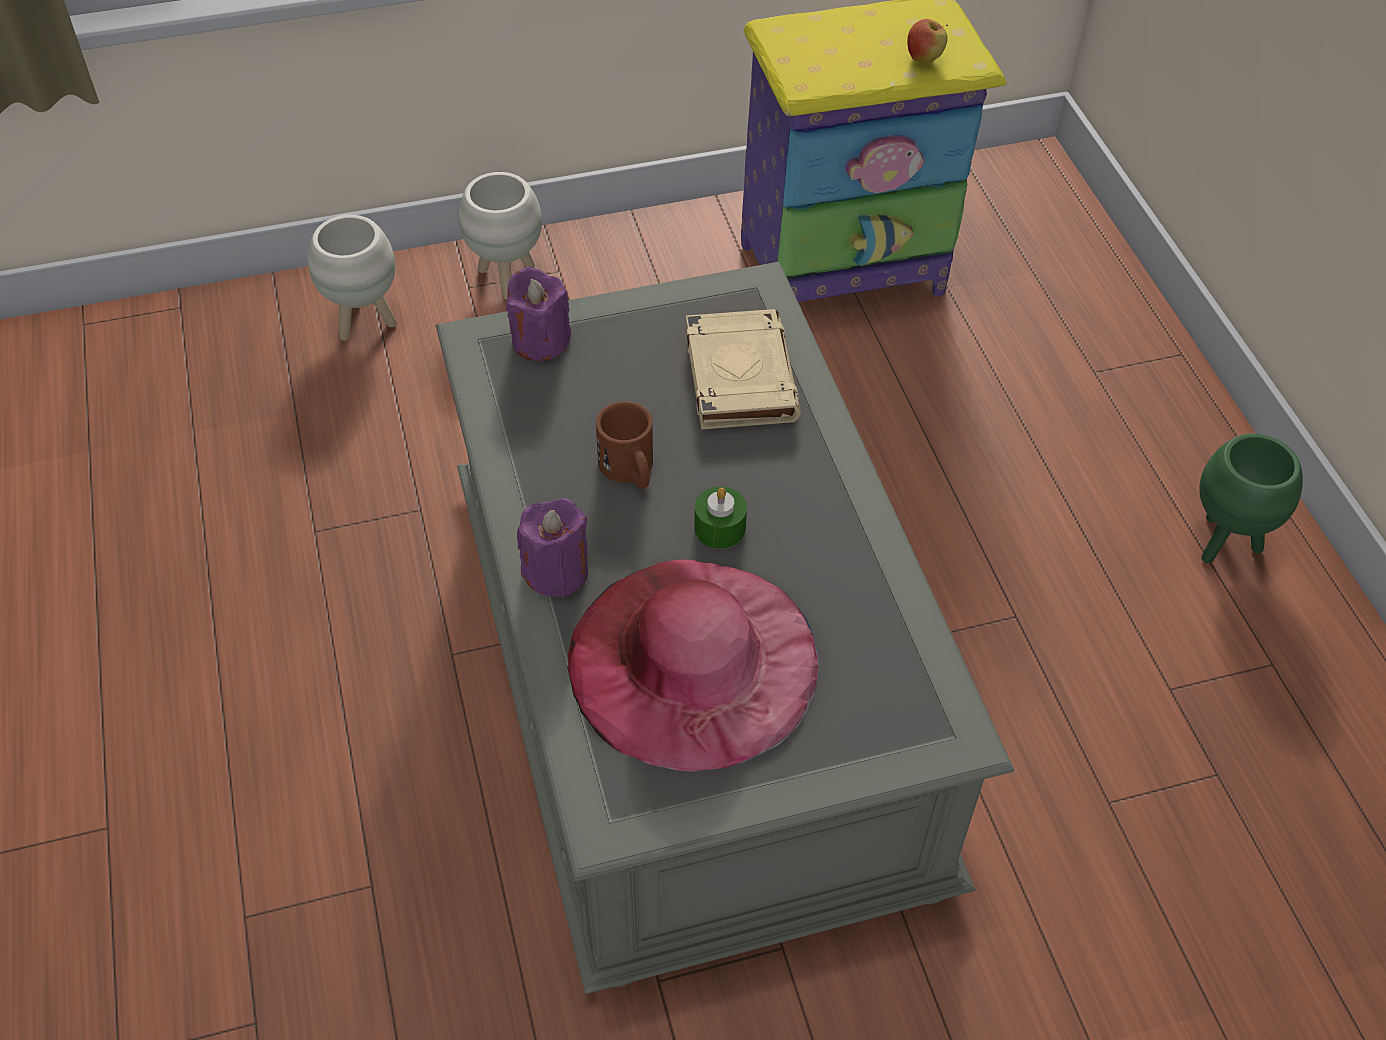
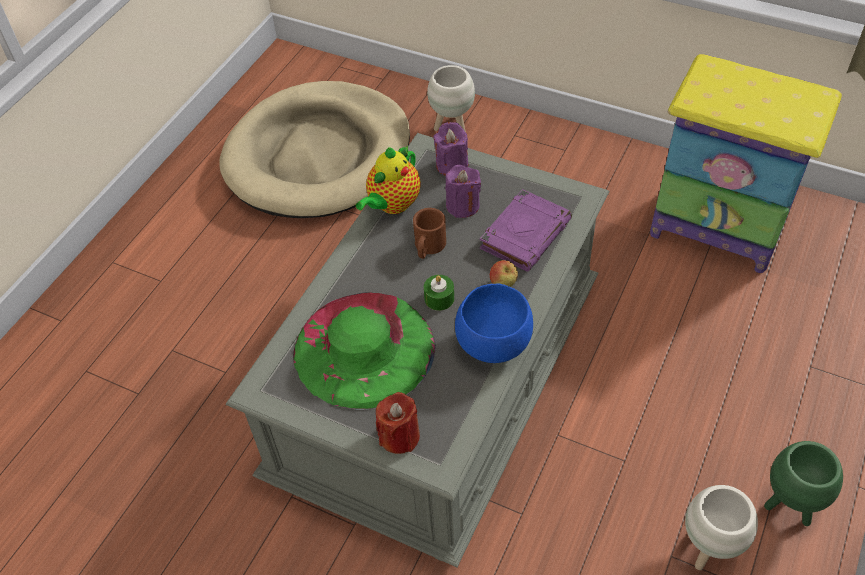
camera: 45 degrees right, 0 degrees up
white planter [459,172,542,300] -> white planter moved to [685,485,758,570]
purple candle [517,498,588,598] -> purple candle moved to [445,165,481,218]
pink hat [568,559,819,772] -> green hat [293,292,436,410]
beige book [686,309,801,430] -> purple book [480,189,572,272]
apple [907,19,948,64] -> apple moved to [490,260,518,287]
none -> beige dog bed [219,81,410,218]
none -> teapot [356,146,421,214]
none -> red candle [376,392,420,454]
none -> blue bowl [455,283,533,363]

